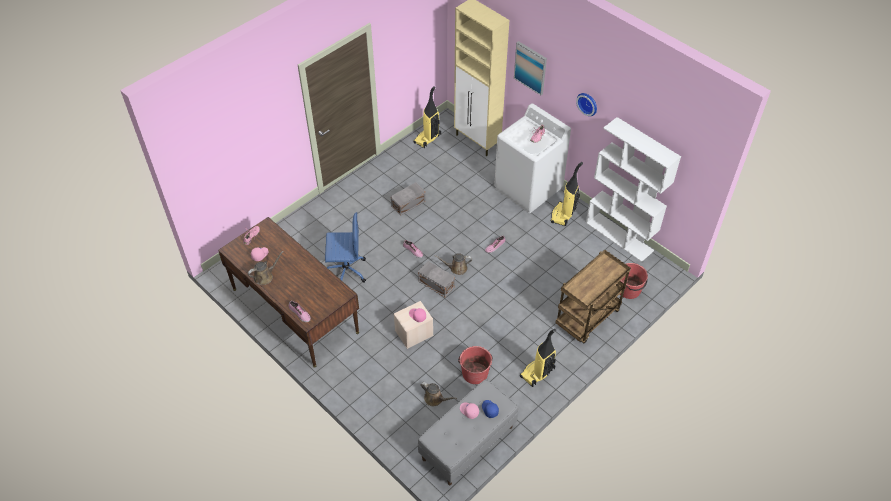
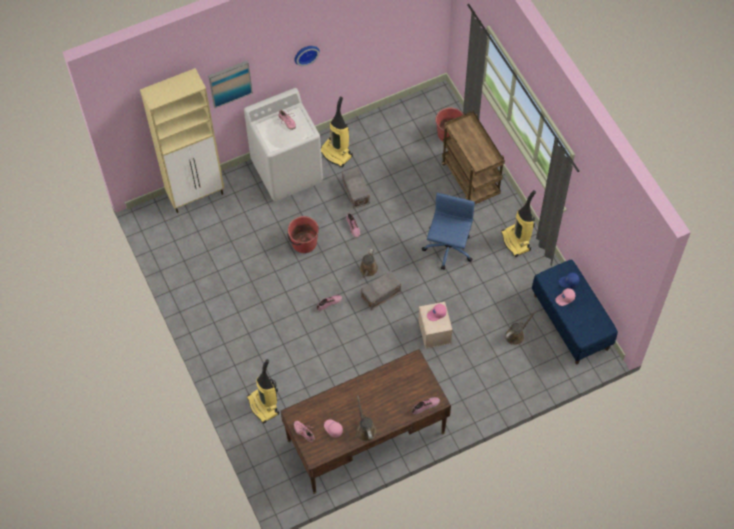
camera: 70 degrees left, 10 degrees up
blue office chair [325,212,366,283] -> blue office chair moved to [422,193,475,269]
grey storage box [391,182,425,216] -> grey storage box moved to [342,167,370,209]
vacuum cleaner [413,86,441,148] -> vacuum cleaner moved to [247,359,279,423]
grey bench [418,379,518,486] -> blue bench [532,259,618,364]
red bucket [458,346,493,384] -> red bucket moved to [288,216,319,253]
white bookcase [586,117,681,262] -> none

